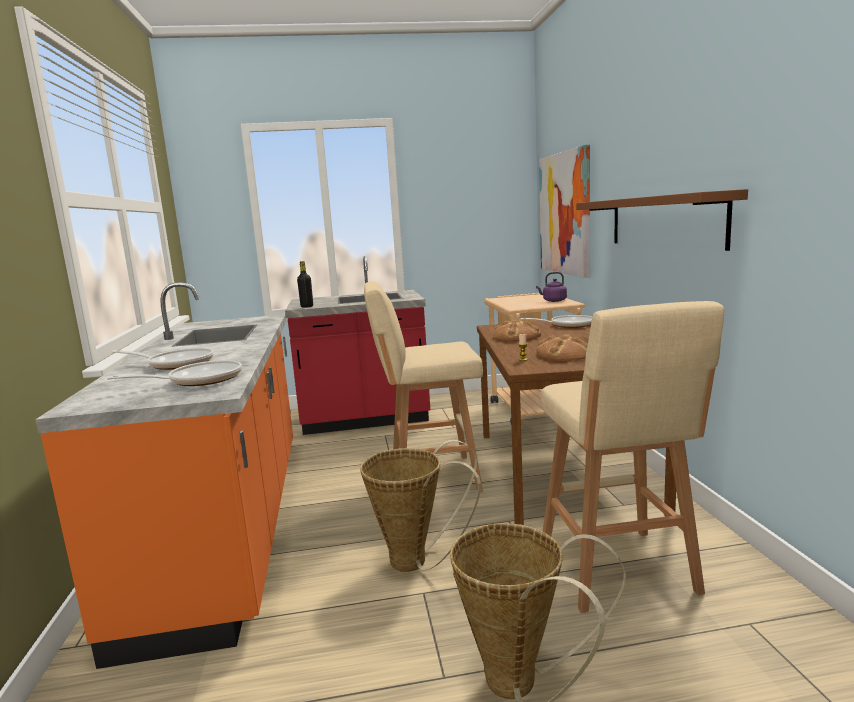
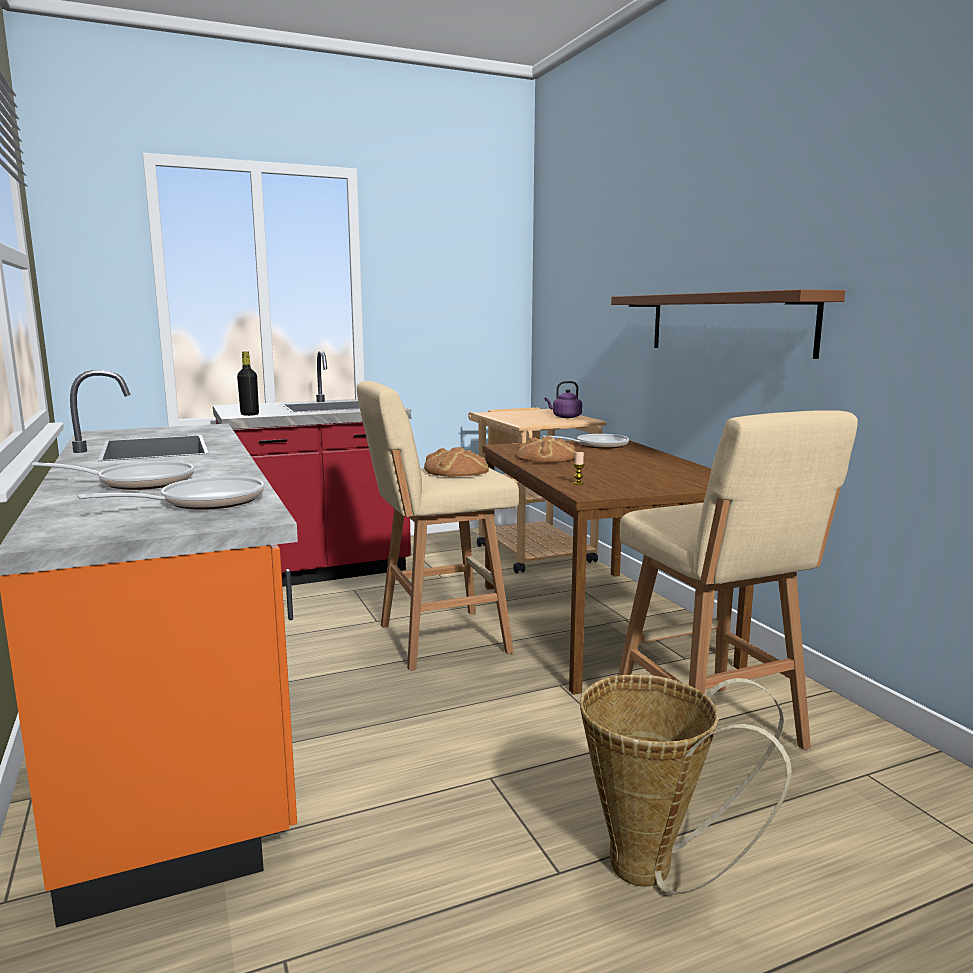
camera: 15 degrees left, 0 degrees up
basket [360,440,481,572] -> none
bread [536,334,588,361] -> bread moved to [424,447,489,477]
picture [539,145,590,278] -> none

